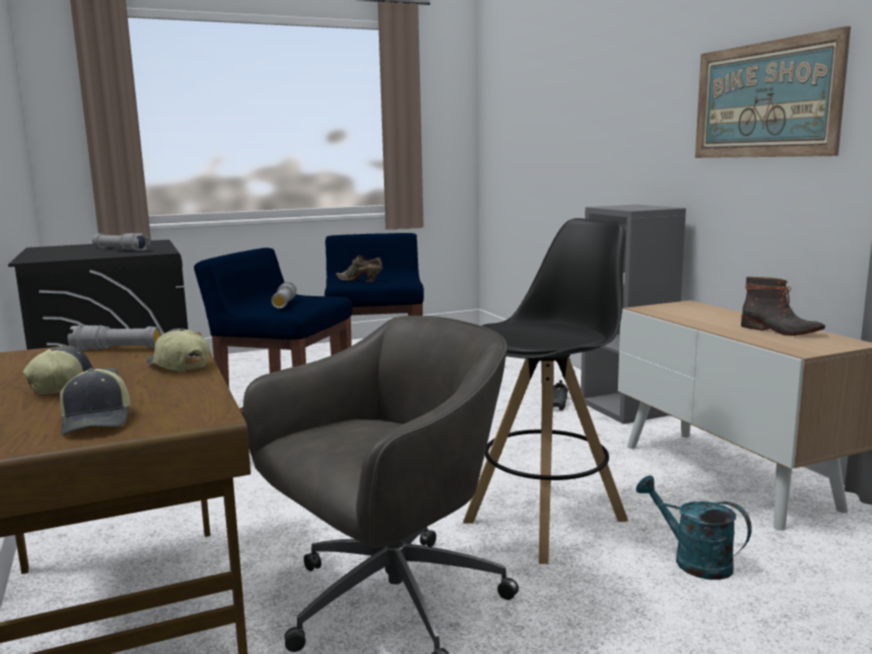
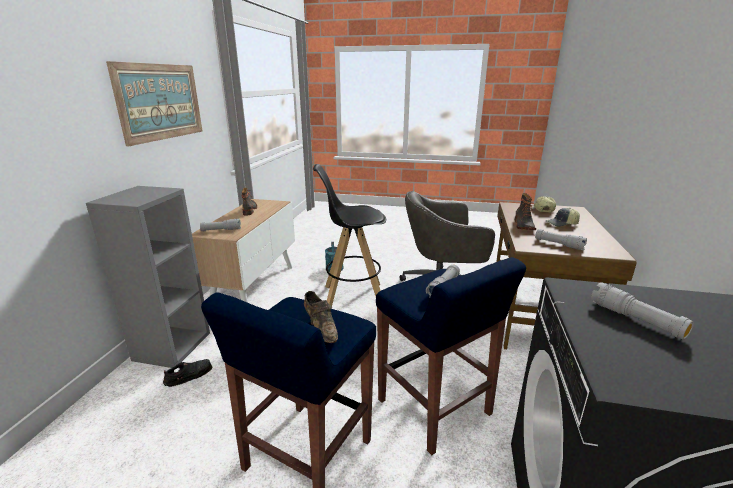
camera: 145 degrees left, 10 degrees up
cap [146,329,209,371] -> boot [515,193,536,230]
none -> grey flashlight [200,219,241,231]

